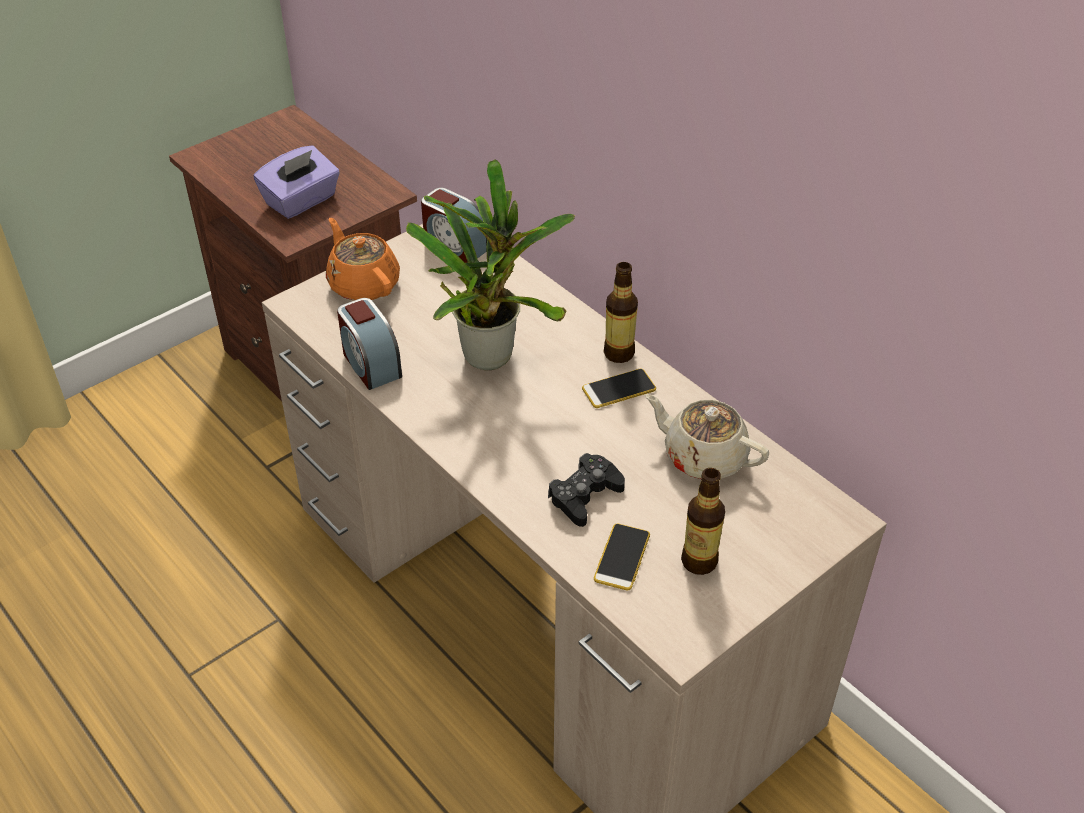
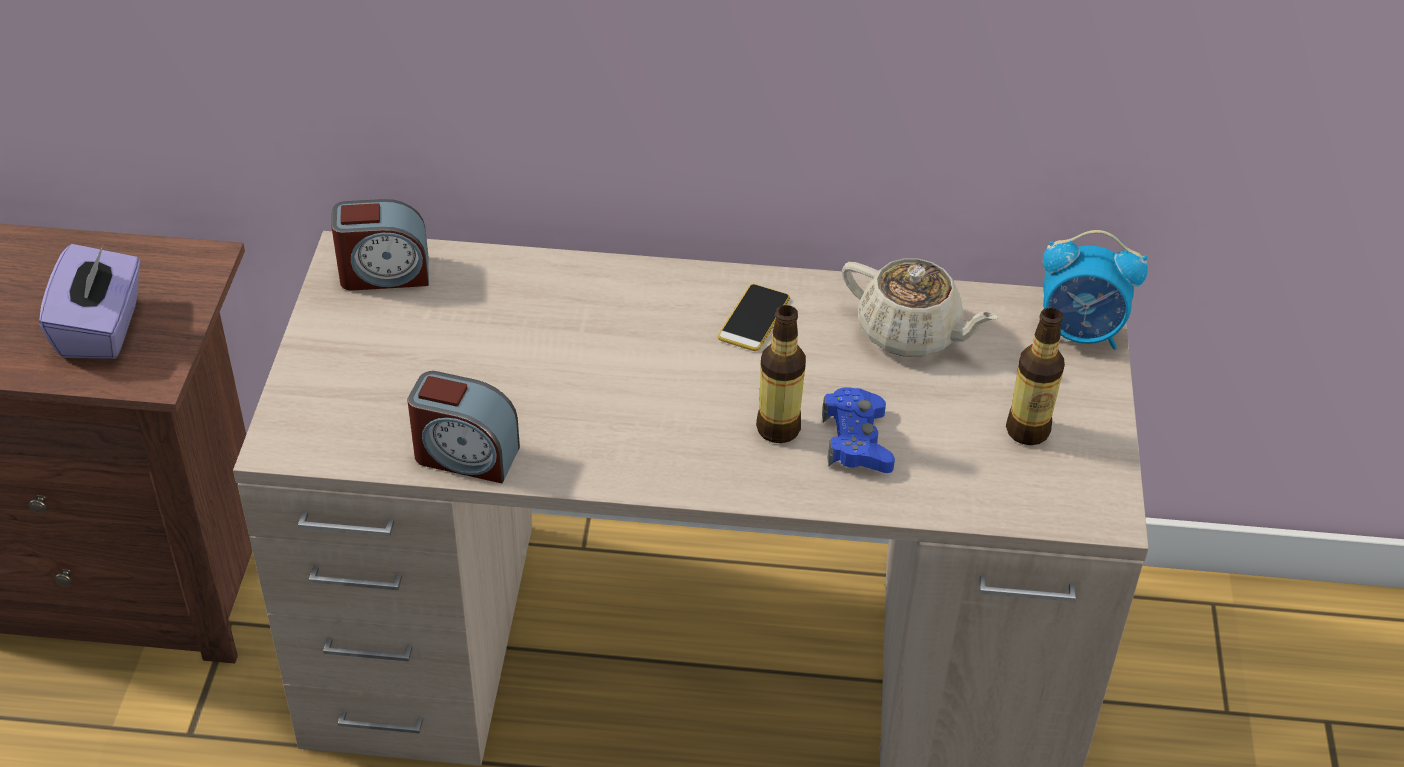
camera: 45 degrees left, 0 degrees up
orange teapot [326,218,400,300] -> none
potted plant [406,159,576,370] -> none
black game controller [548,453,625,527] -> blue game controller [822,387,895,473]
phone [594,523,650,590] -> none
bottle [604,262,638,363] -> bottle moved to [756,305,806,443]
beige teapot [645,394,769,479] -> beige teapot turned 135 degrees counterclockwise [842,258,998,357]
none -> alarm clock [1043,230,1148,350]

